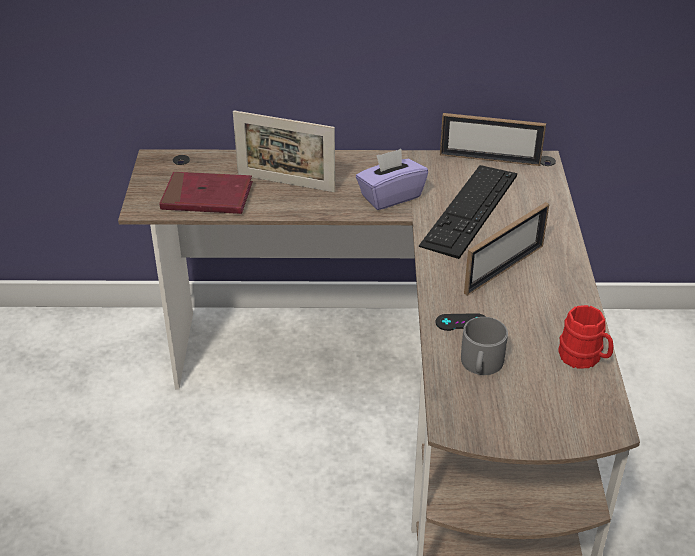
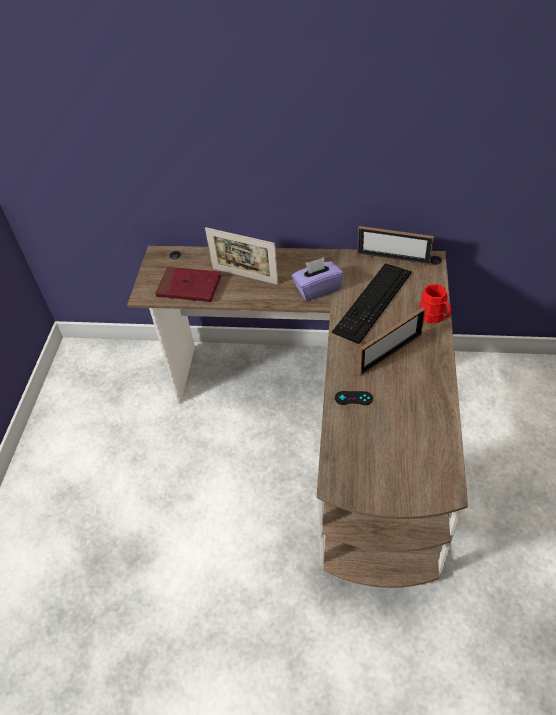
camera: 10 degrees right, 10 degrees up
grey mug [461,317,508,375] -> none
red mug [558,305,613,369] -> red mug moved to [419,284,451,323]

